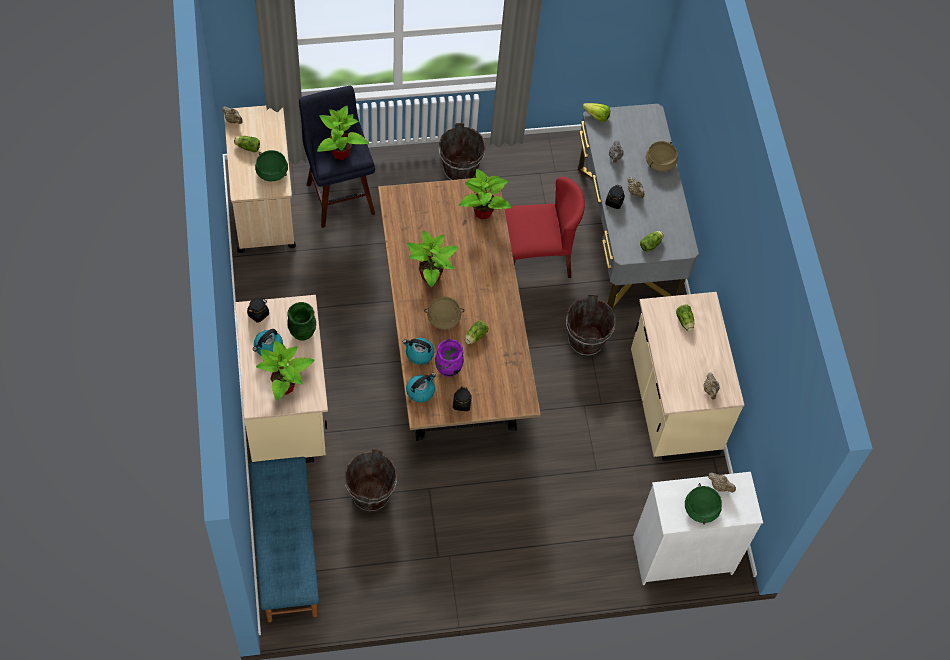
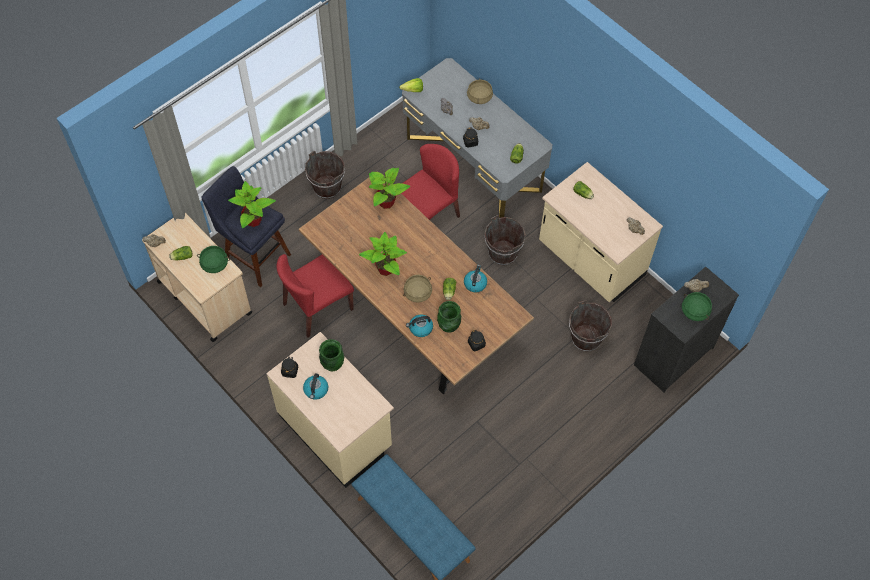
camera: 30 degrees left, 0 degrees up
potted plant [256,340,315,401] -> none
brown bucket [344,448,397,511] -> brown bucket moved to [569,300,612,351]
kettle [406,373,436,402] -> kettle moved to [464,265,487,293]
purple vase [435,339,464,377] -> green vase [437,301,461,333]
white dresser [633,472,763,585] -> black dresser [634,267,739,393]
none -> red chair [276,254,354,338]

